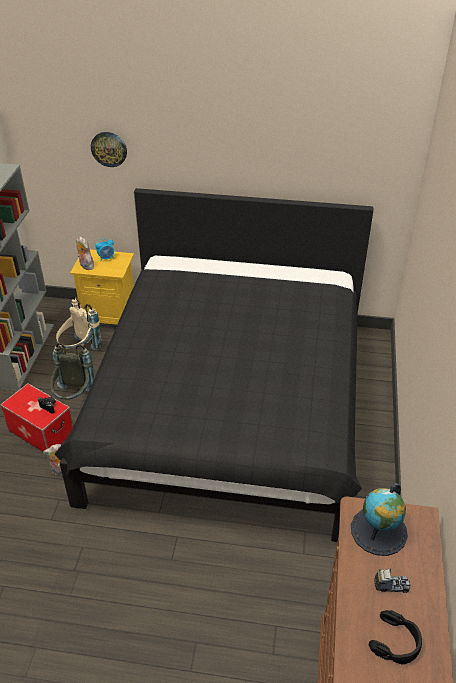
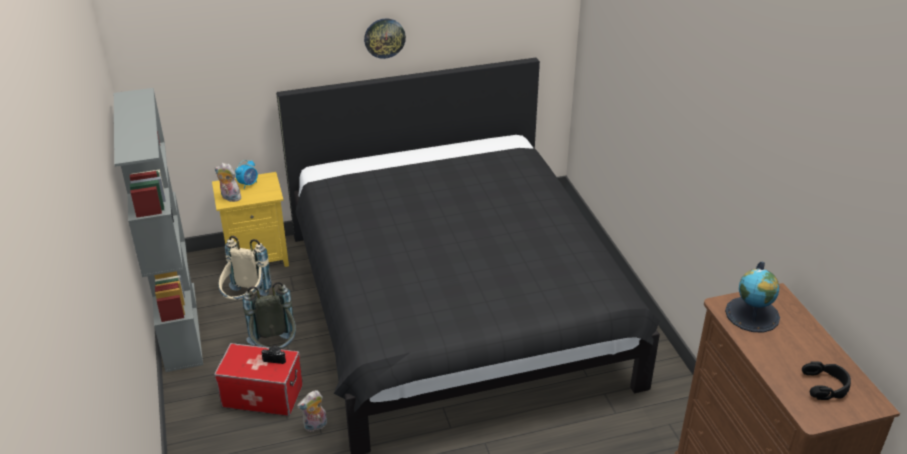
camera: 25 degrees left, 5 degrees down
wall clock [91,132,127,167] -> wall clock moved to [364,18,406,59]
toy truck [374,568,411,593] -> none

